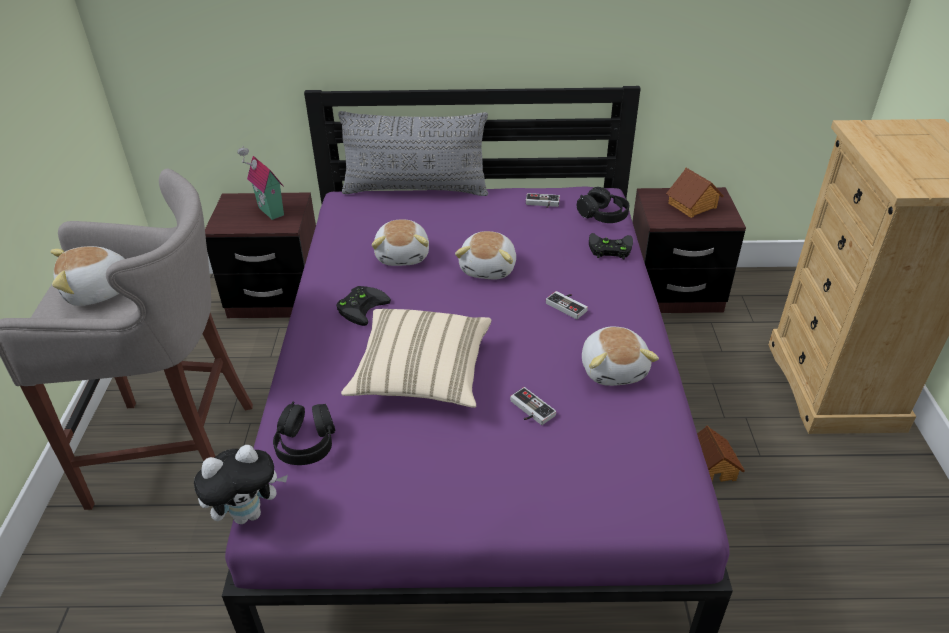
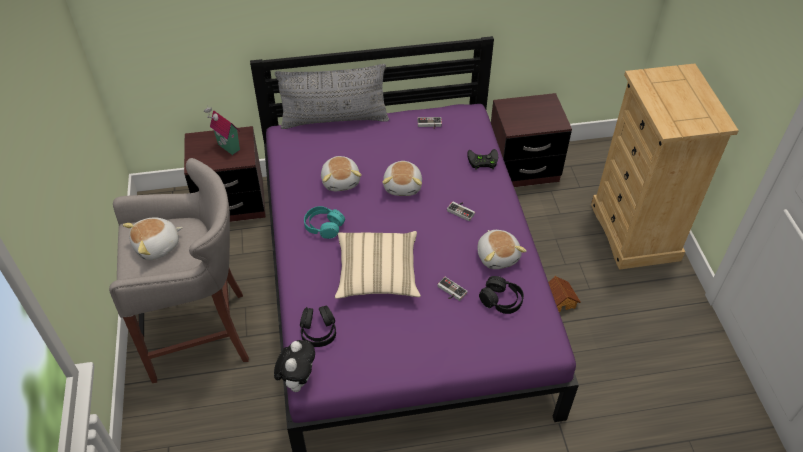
camera: 10 degrees left, 10 degrees up
plush toy [194,445,288,524] -> plush toy turned 45 degrees counterclockwise [274,340,315,392]
black game controller [336,286,391,326] -> turquoise headphones [304,206,345,239]
black headphones [577,187,629,223] -> black headphones moved to [479,276,524,314]
toy house [666,168,724,218] -> none

